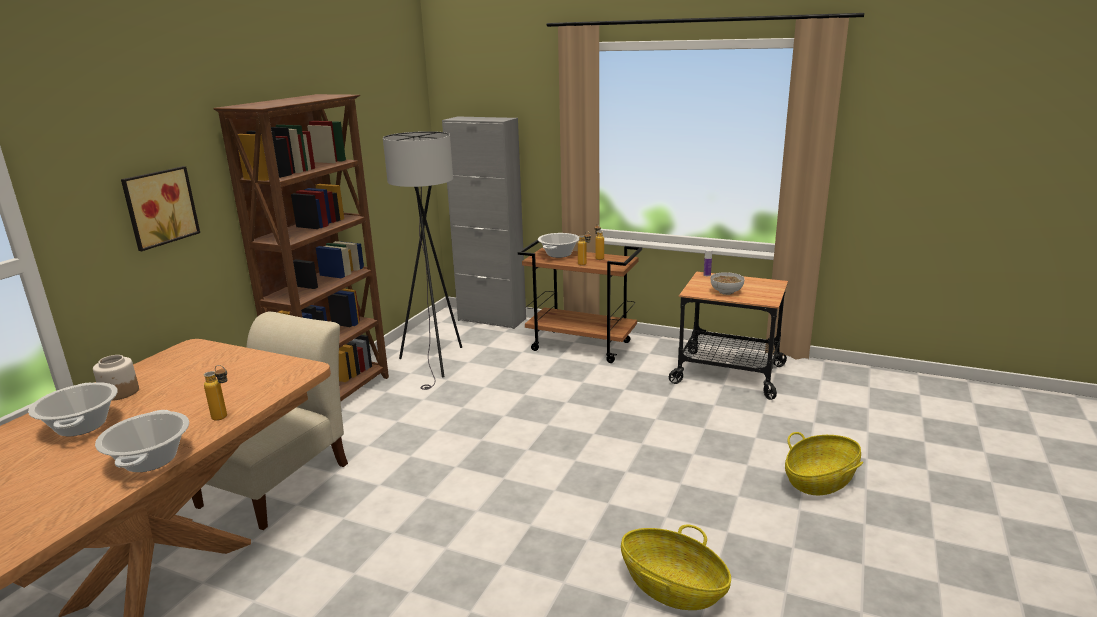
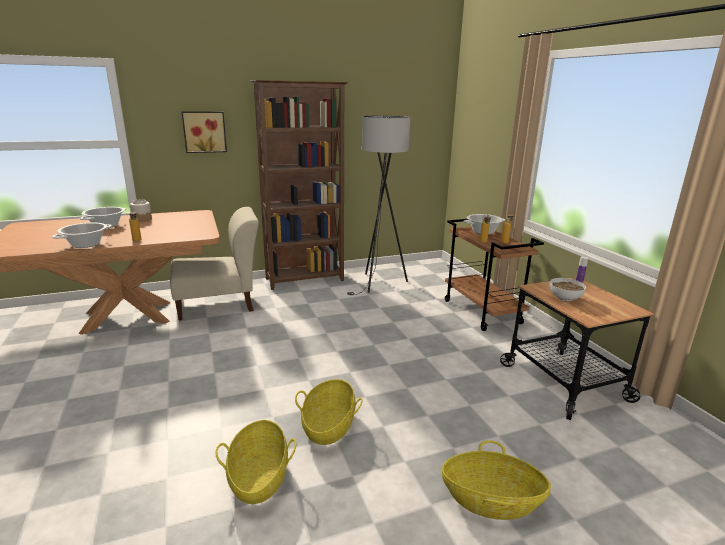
camera: 45 degrees right, 0 degrees up
grey cabinet [442,116,526,329] -> none
none -> basket [295,379,363,445]

